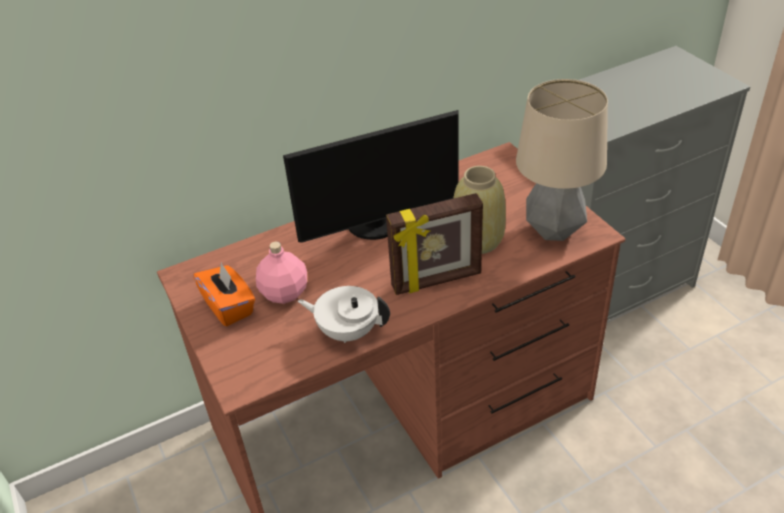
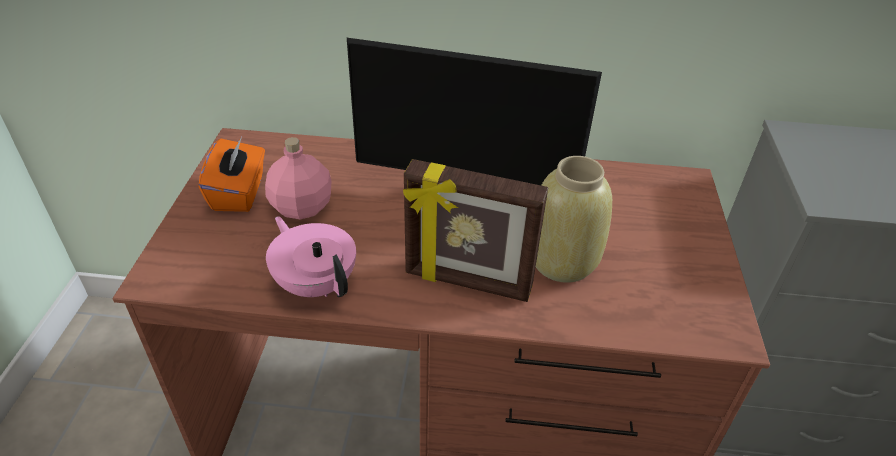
camera: 30 degrees right, 0 degrees up
white teapot [298,286,390,343] -> pink teapot [266,216,356,297]
table lamp [516,79,608,241] -> none

